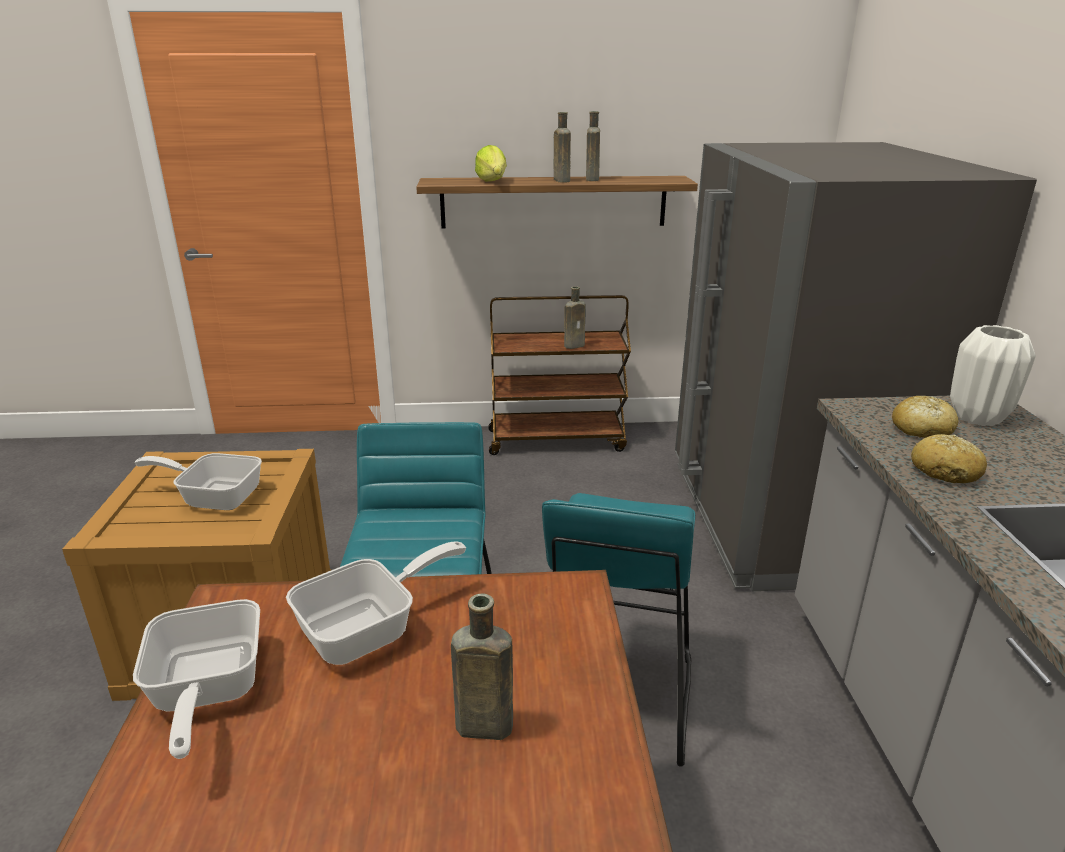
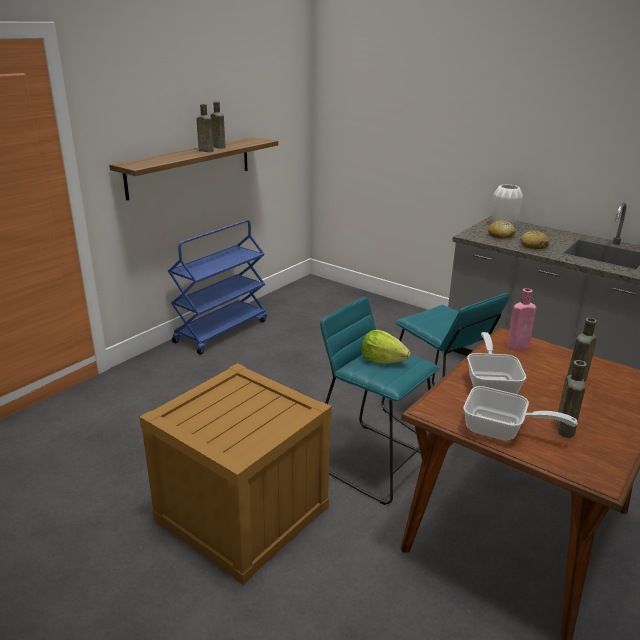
camera: 50 degrees left, 0 degrees up
frying pan [135,453,262,510] -> none
lettuce [475,145,507,182] -> lettuce moved to [361,329,411,363]
brown cart [488,295,631,455] -> blue cart [168,220,267,355]
brown bottle [564,286,586,349] -> brown bottle moved to [556,360,587,438]
grey fridge [675,142,1037,591] -> none
none -> pink bottle [507,288,537,350]

